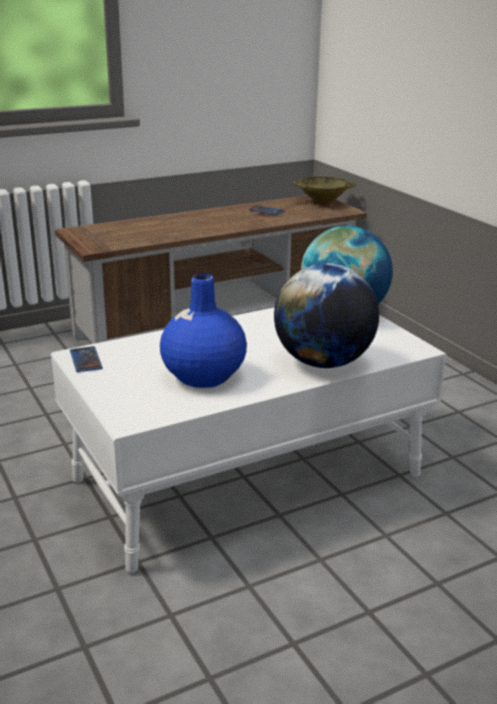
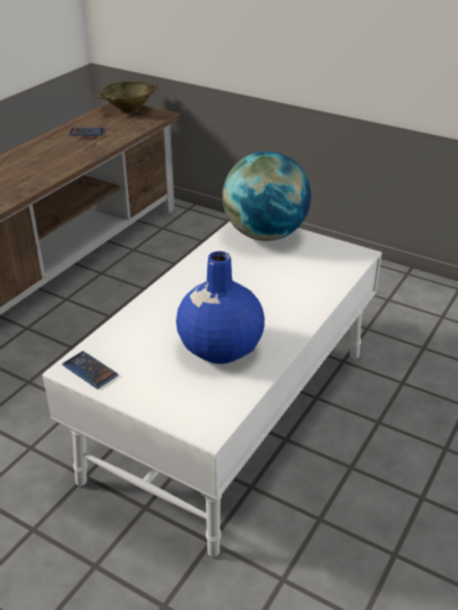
camera: 30 degrees left, 10 degrees up
globe [274,263,379,368] -> none

